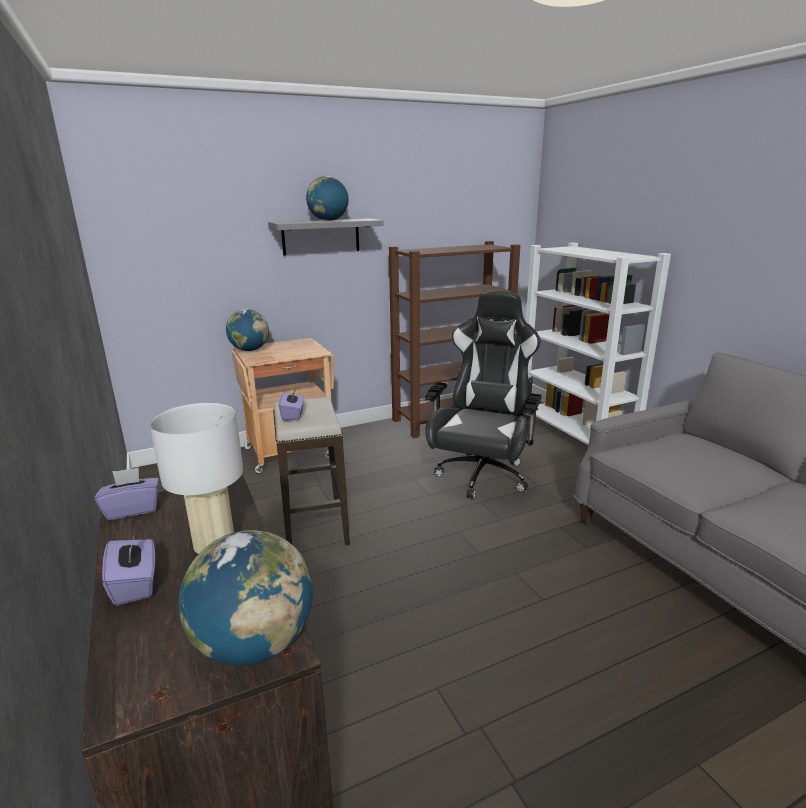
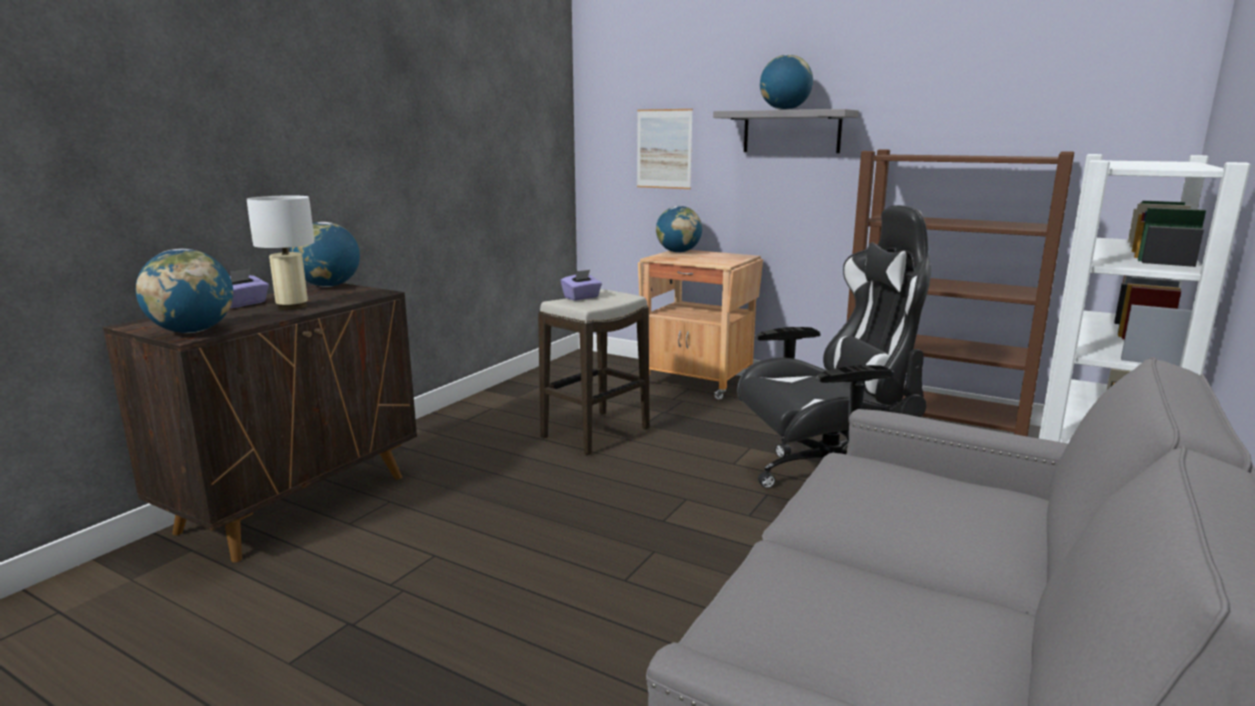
camera: 55 degrees right, 5 degrees down
purple tissue box [95,467,159,520] -> globe [290,222,360,287]
none -> picture [637,109,693,189]

